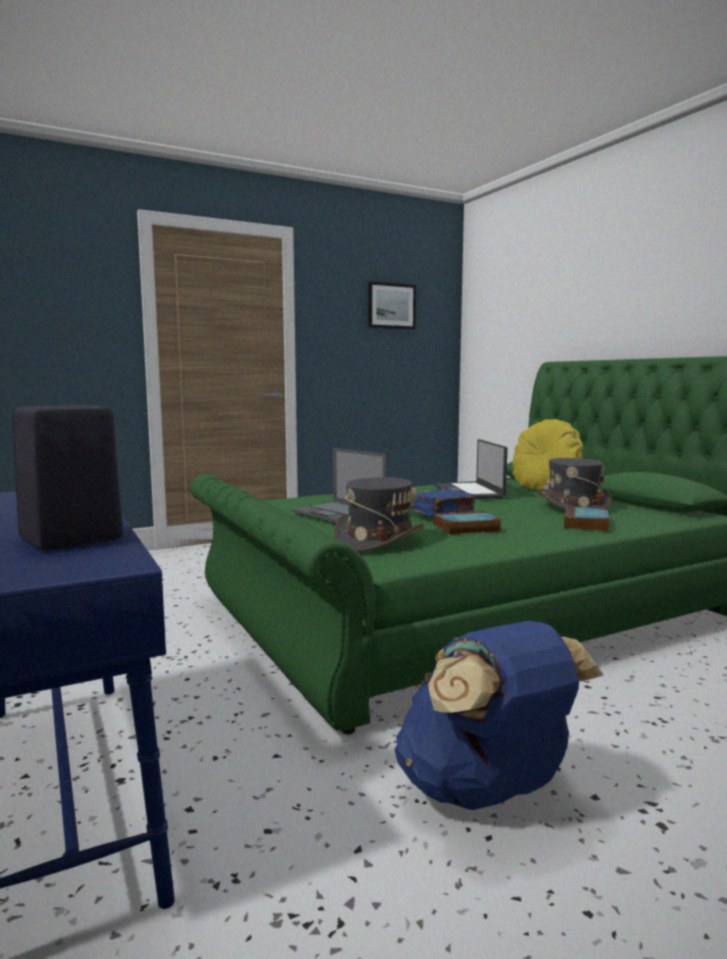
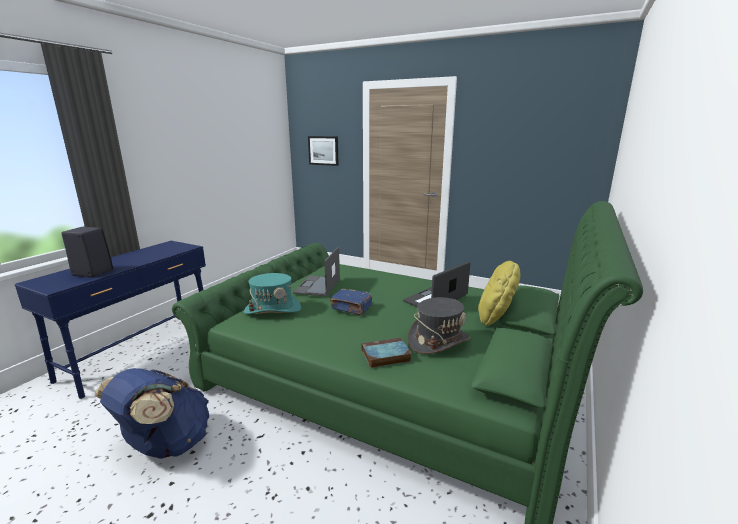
camera: 55 degrees right, 10 degrees up
grey hat [334,477,424,552] -> turquoise hat [244,273,301,314]
picture [368,281,416,329] -> picture moved to [308,136,339,166]
book [433,511,502,535] -> none

